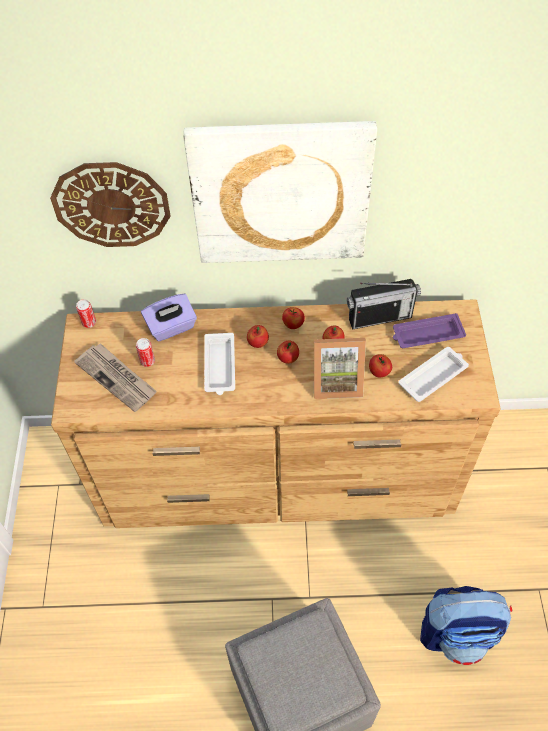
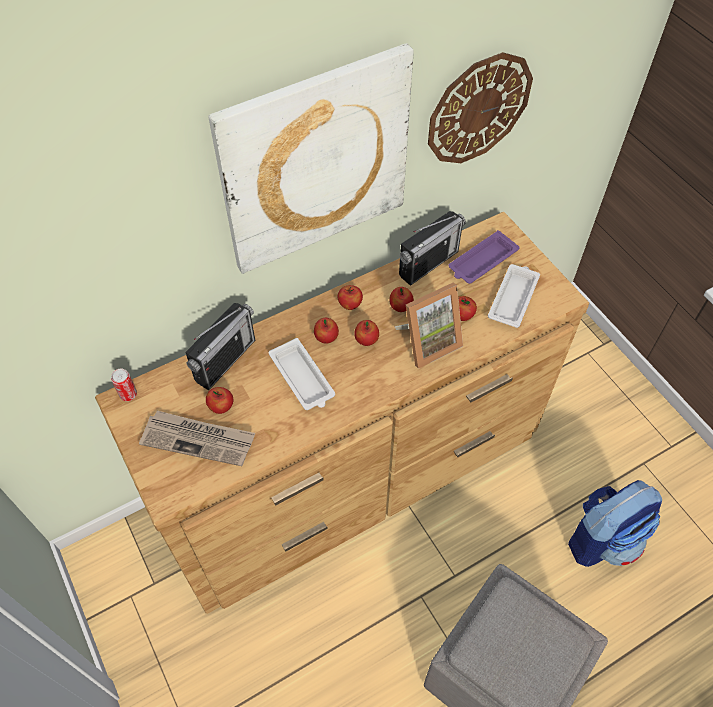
camera: 30 degrees left, 0 degrees up
wall clock [50,162,171,247] -> wall clock moved to [428,52,533,163]
can [136,338,155,367] -> apple [206,387,233,414]
purple tissue box [141,294,197,341] -> radio [185,303,255,390]

